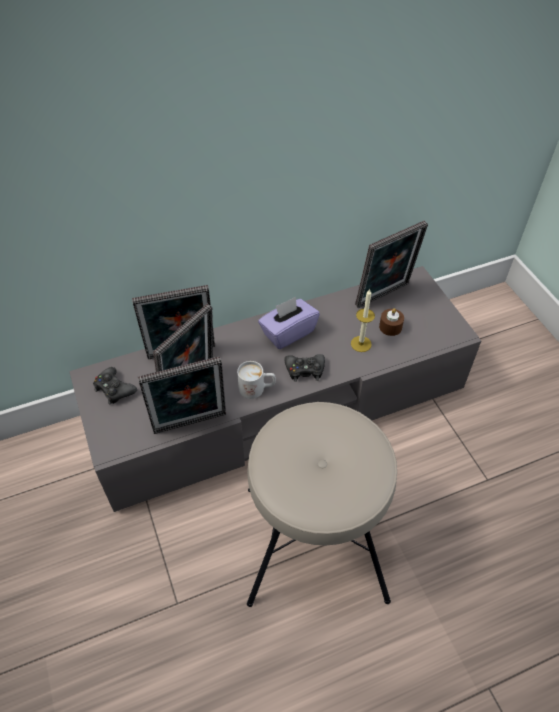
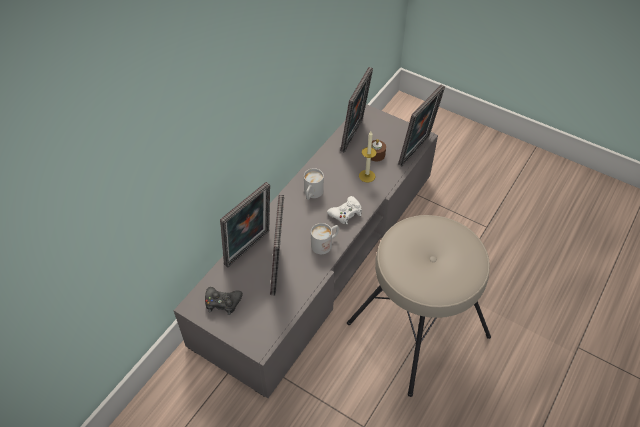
camera: 35 degrees left, 0 degrees up
picture frame [138,356,226,434] -> picture frame moved to [398,85,445,166]
purple tissue box [258,297,320,349] -> white mug [304,168,324,200]
black game controller [284,354,325,382] -> white game controller [327,196,362,225]

